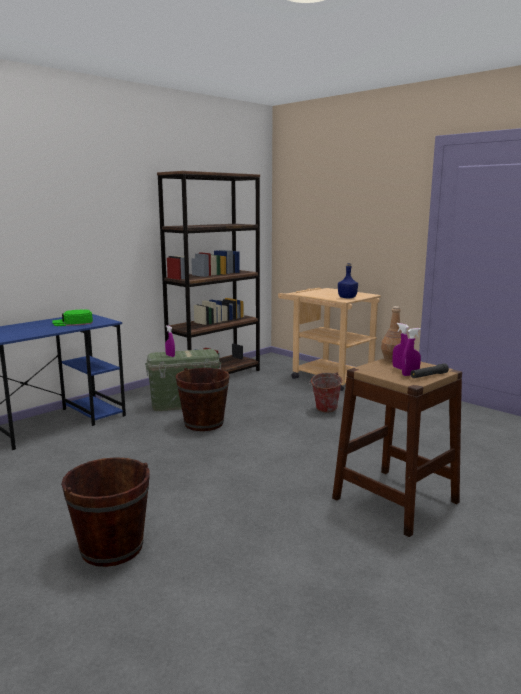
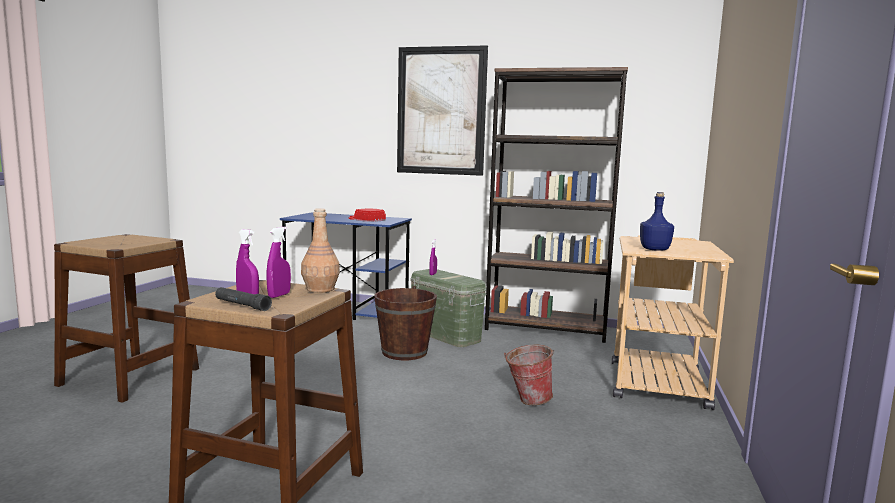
camera: 60 degrees right, 5 degrees down
green cap [52,309,93,326] -> red cap [348,208,386,222]
brown bucket [61,457,150,567] -> brown stool [54,234,199,403]
none -> picture [397,45,488,176]

